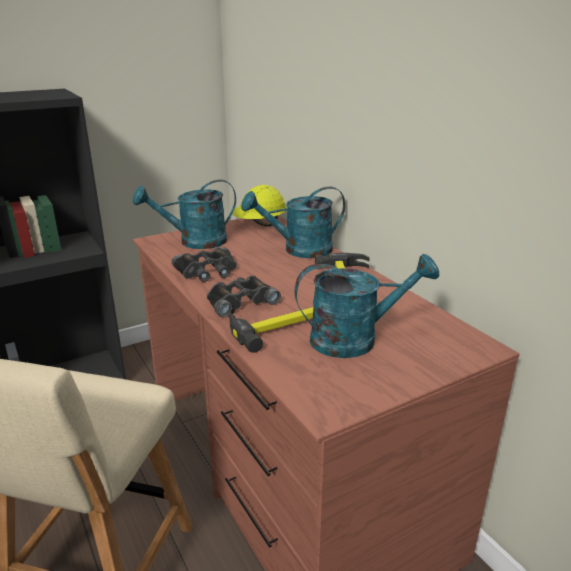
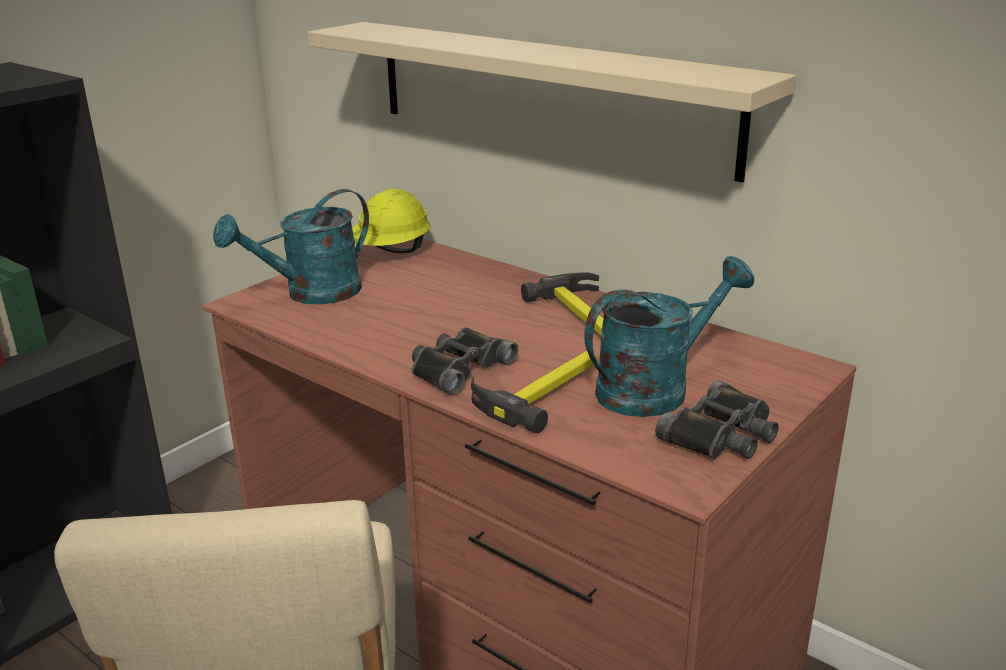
camera: 20 degrees left, 0 degrees up
black binoculars [172,247,237,282] -> black binoculars moved to [655,380,779,459]
turquoise watering can [241,186,345,258] -> none
none -> beige shelf [308,22,796,183]

